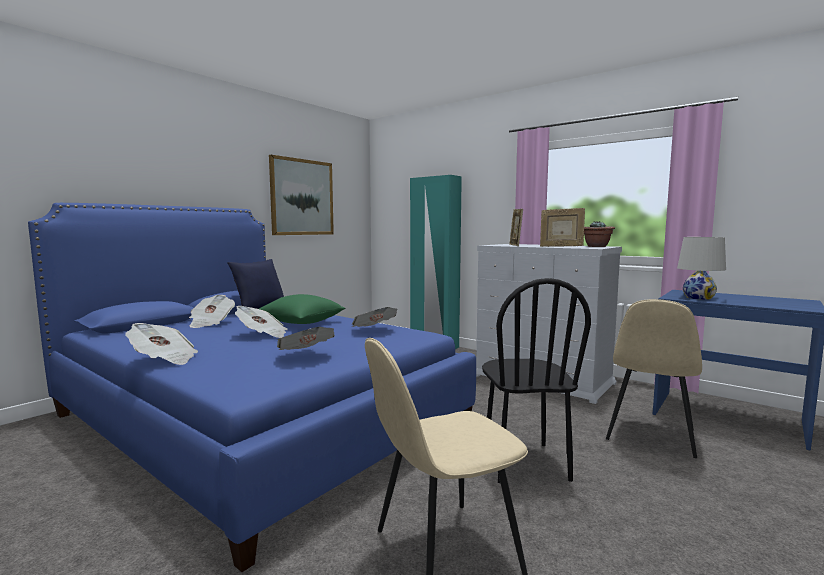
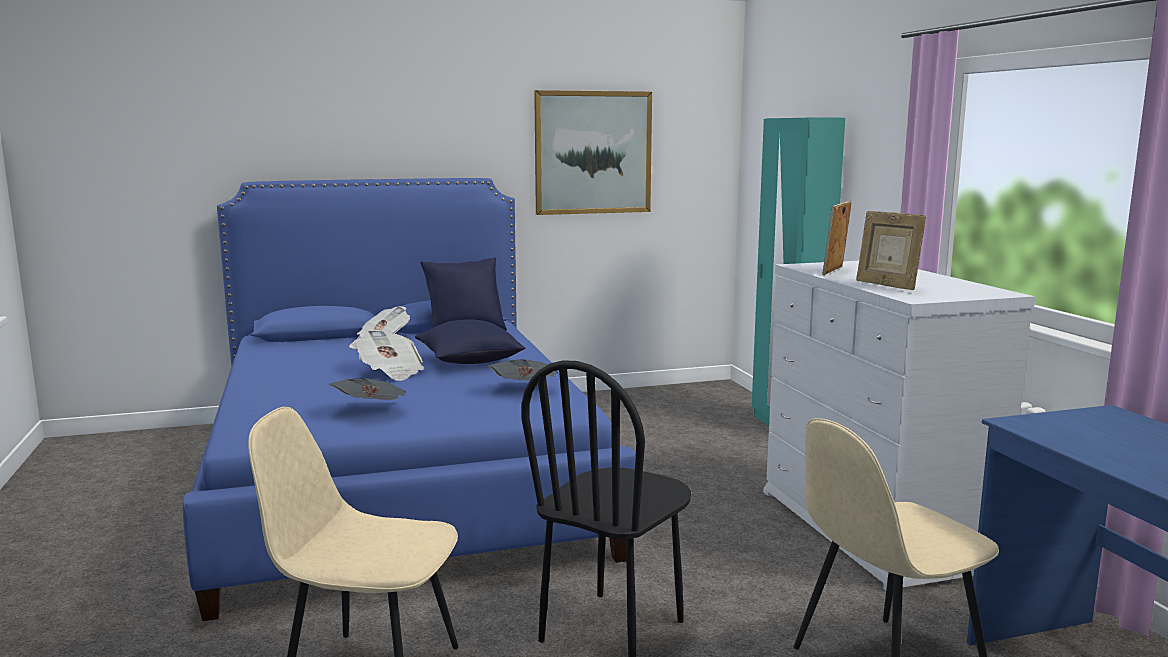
camera: 35 degrees right, 5 degrees up
newspaper [125,323,198,365] -> none
green pillow [259,294,345,324] -> blue pillow [415,319,525,364]
potted plant [584,221,615,247] -> none
white table lamp [677,237,726,300] -> none

